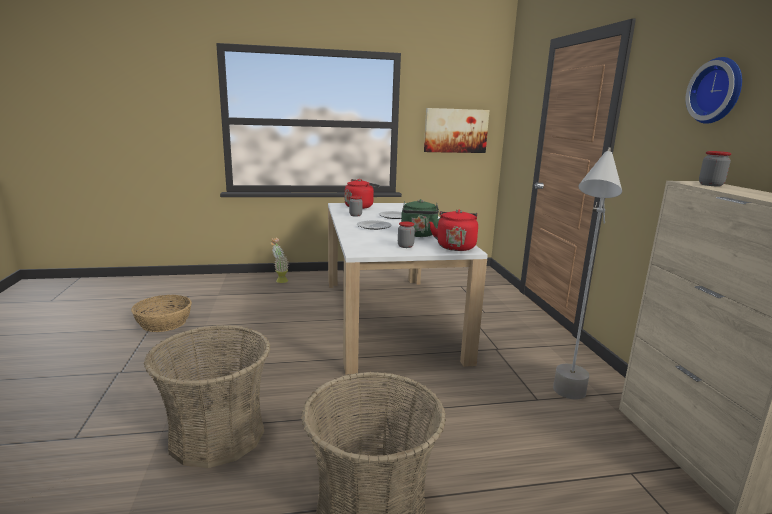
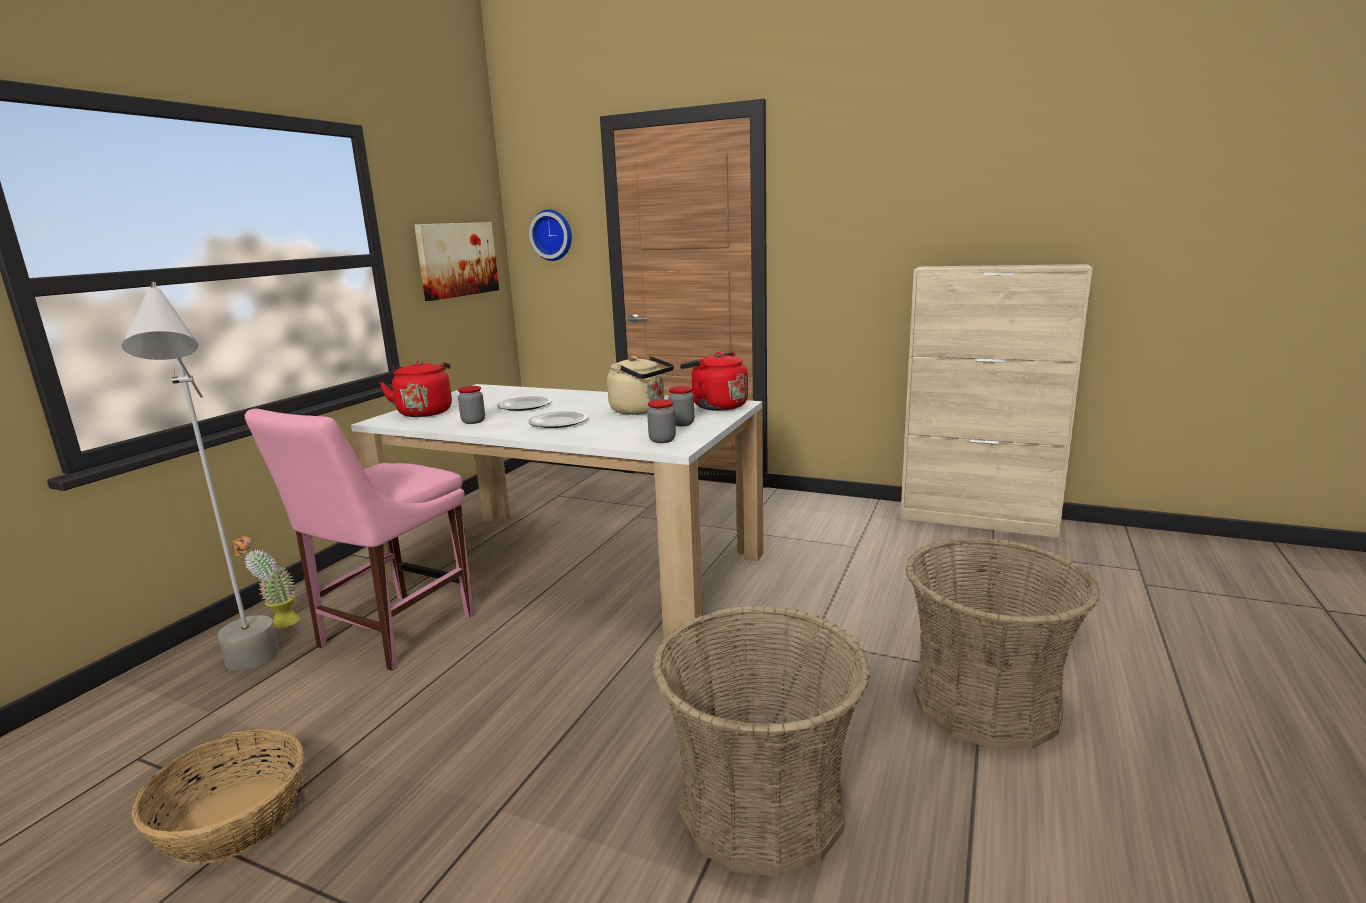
camera: 55 degrees left, 0 degrees up
green kettle [401,199,440,237] -> beige kettle [607,356,674,415]
grey floor lamp [553,147,622,400] -> grey floor lamp moved to [122,282,279,671]
wall clock [686,57,742,124] -> wall clock moved to [529,210,572,261]
jar [699,151,732,186] -> jar moved to [647,399,676,443]
none -> pink chair [245,409,475,671]

